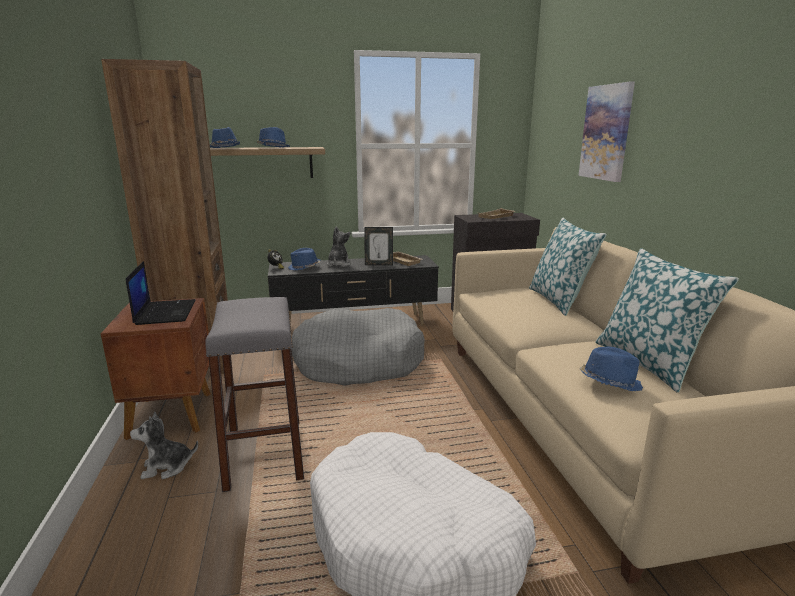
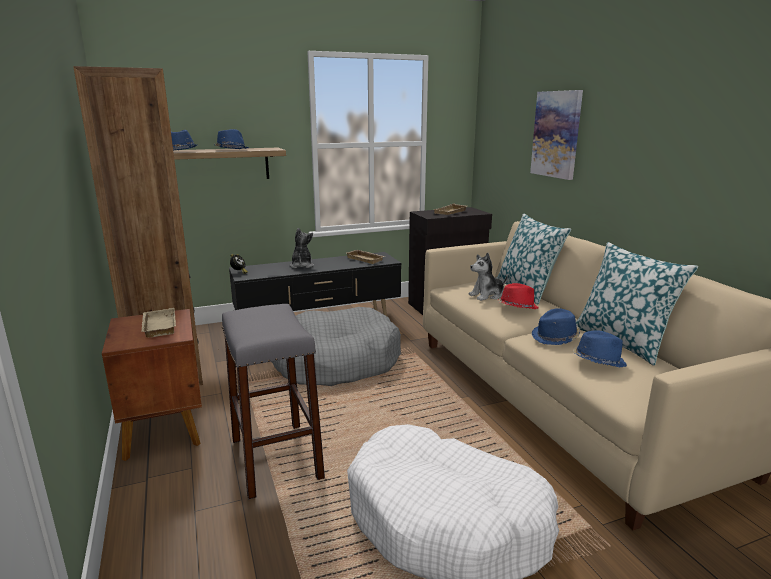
camera: 10 degrees left, 0 degrees up
laptop [126,261,196,325] -> beige tray [141,308,176,338]
plush toy [130,412,198,479] -> plush toy moved to [468,253,508,301]
blue hat [288,248,321,270] -> blue hat moved to [532,308,580,345]
picture frame [364,227,393,266] -> none
none -> red hat [498,283,539,309]

